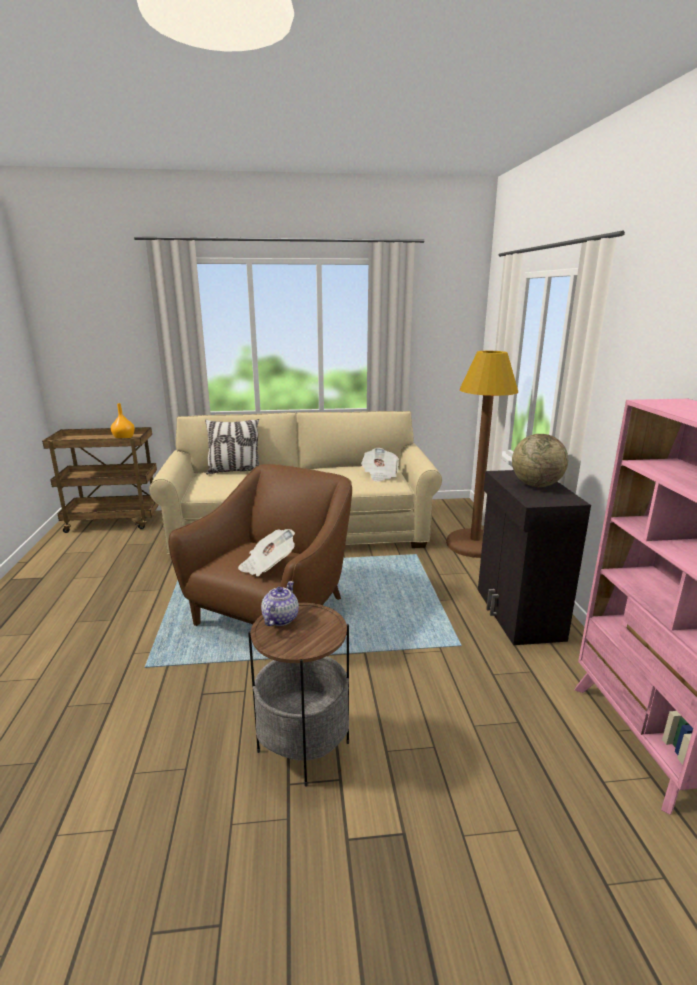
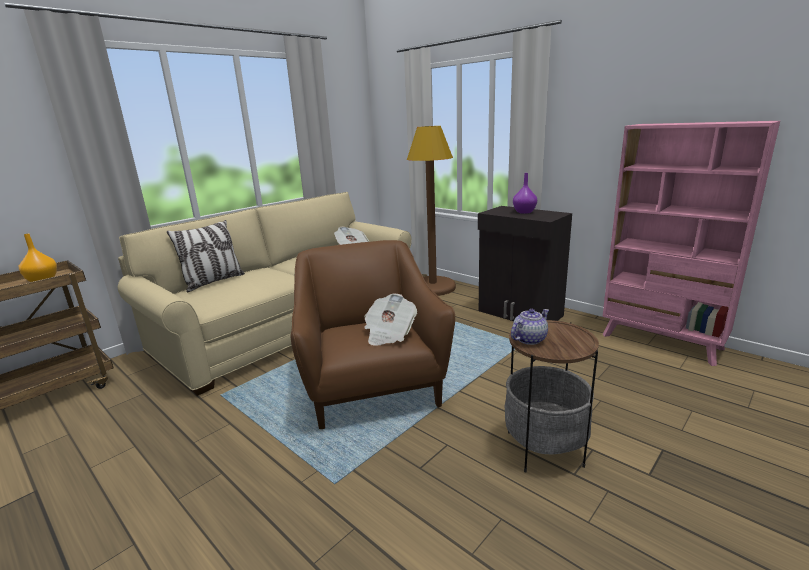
camera: 40 degrees left, 0 degrees up
teapot [261,581,299,626] -> teapot turned 75 degrees clockwise [511,309,549,345]
globe [512,434,568,487] -> purple vase [513,173,537,214]

